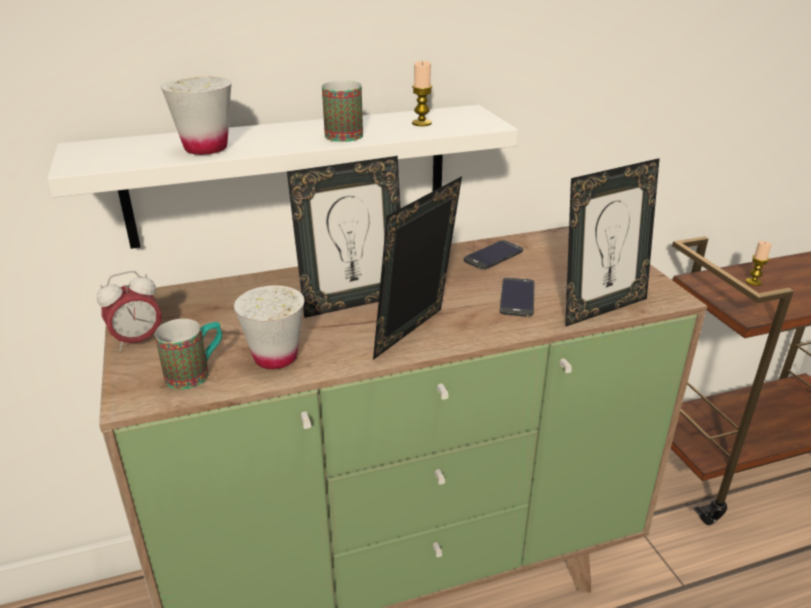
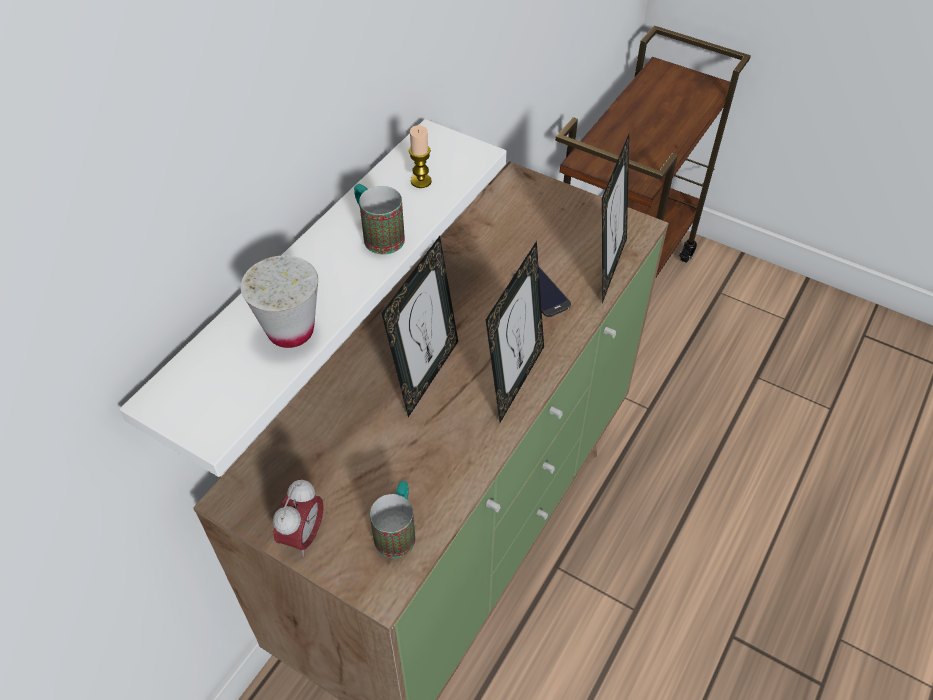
camera: 40 degrees left, 20 degrees up
white cup [234,286,304,369] -> none
picture frame [373,176,462,360] -> picture frame turned 150 degrees counterclockwise [486,241,544,423]
phone [464,240,523,270] -> none
candle [746,241,772,286] -> none

